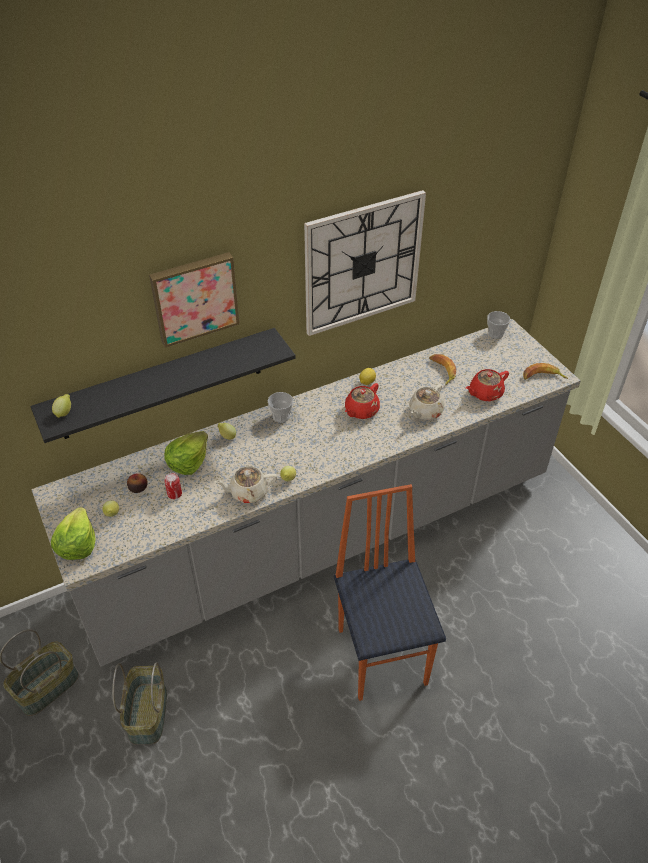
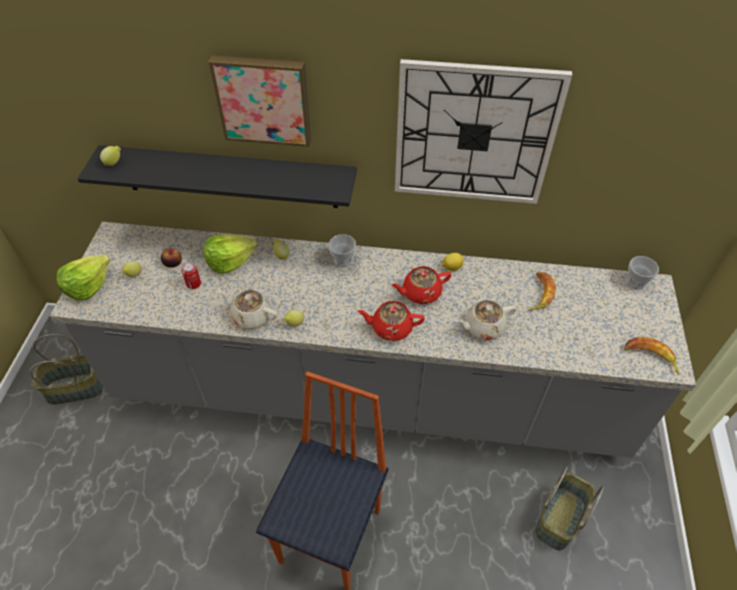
camera: 35 degrees right, 5 degrees up
basket [112,662,167,745] -> basket moved to [536,466,604,550]
red teapot [466,369,509,401] -> red teapot moved to [357,301,425,341]

